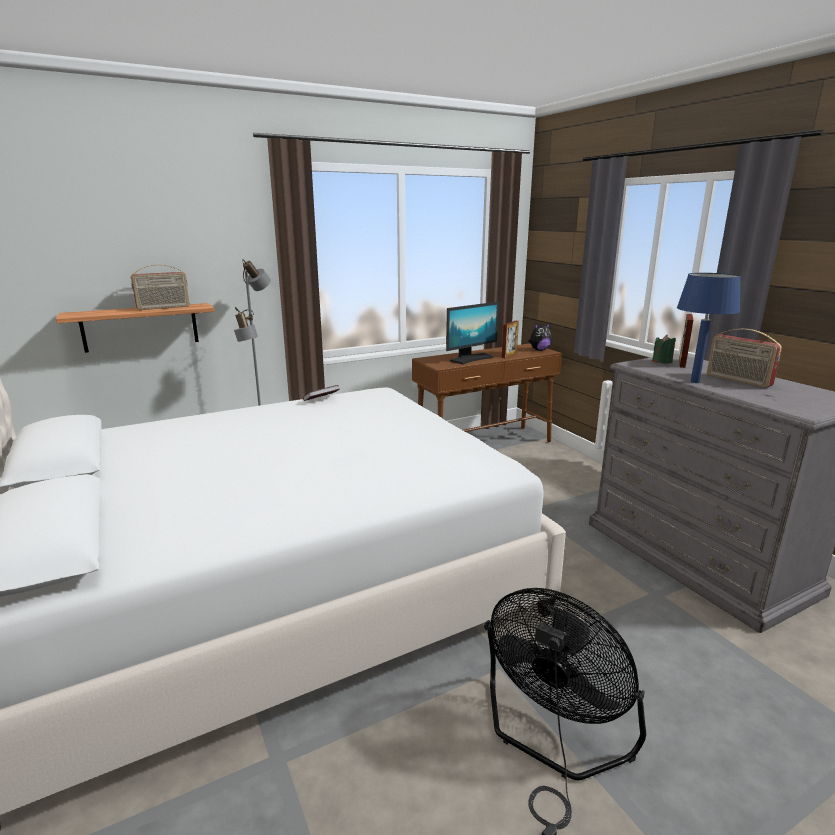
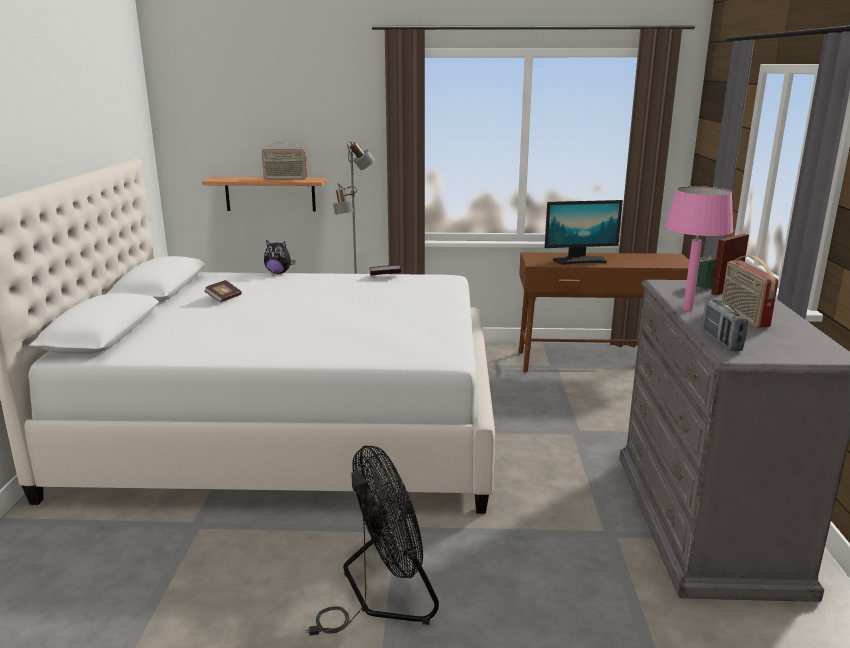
camera: 30 degrees right, 0 degrees up
picture frame [502,321,519,358] -> none
plush toy [528,323,552,351] -> plush toy moved to [264,240,295,274]
blue table lamp [677,273,741,383] -> pink table lamp [665,186,734,311]
none -> book [204,280,242,302]
none -> radio [702,299,748,351]

